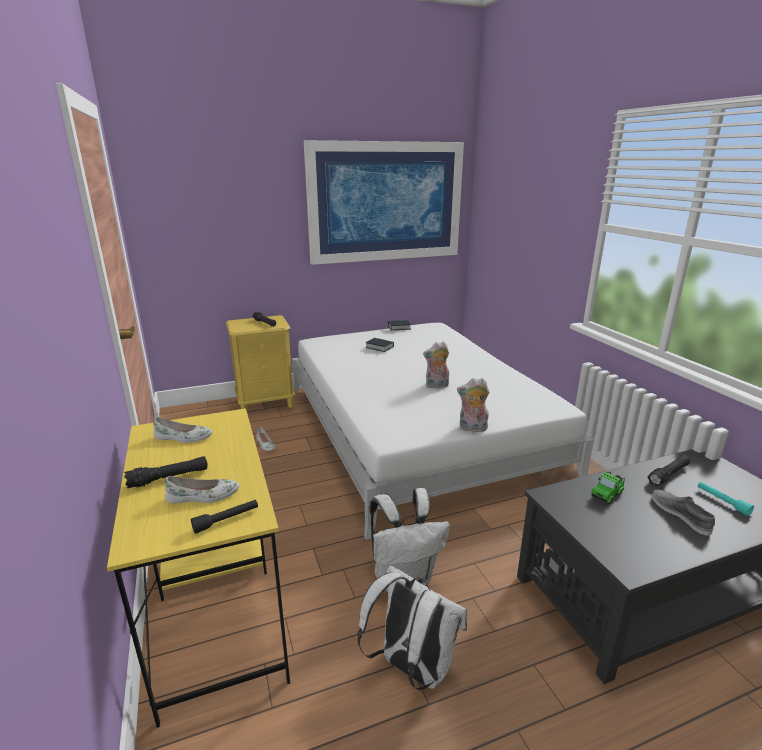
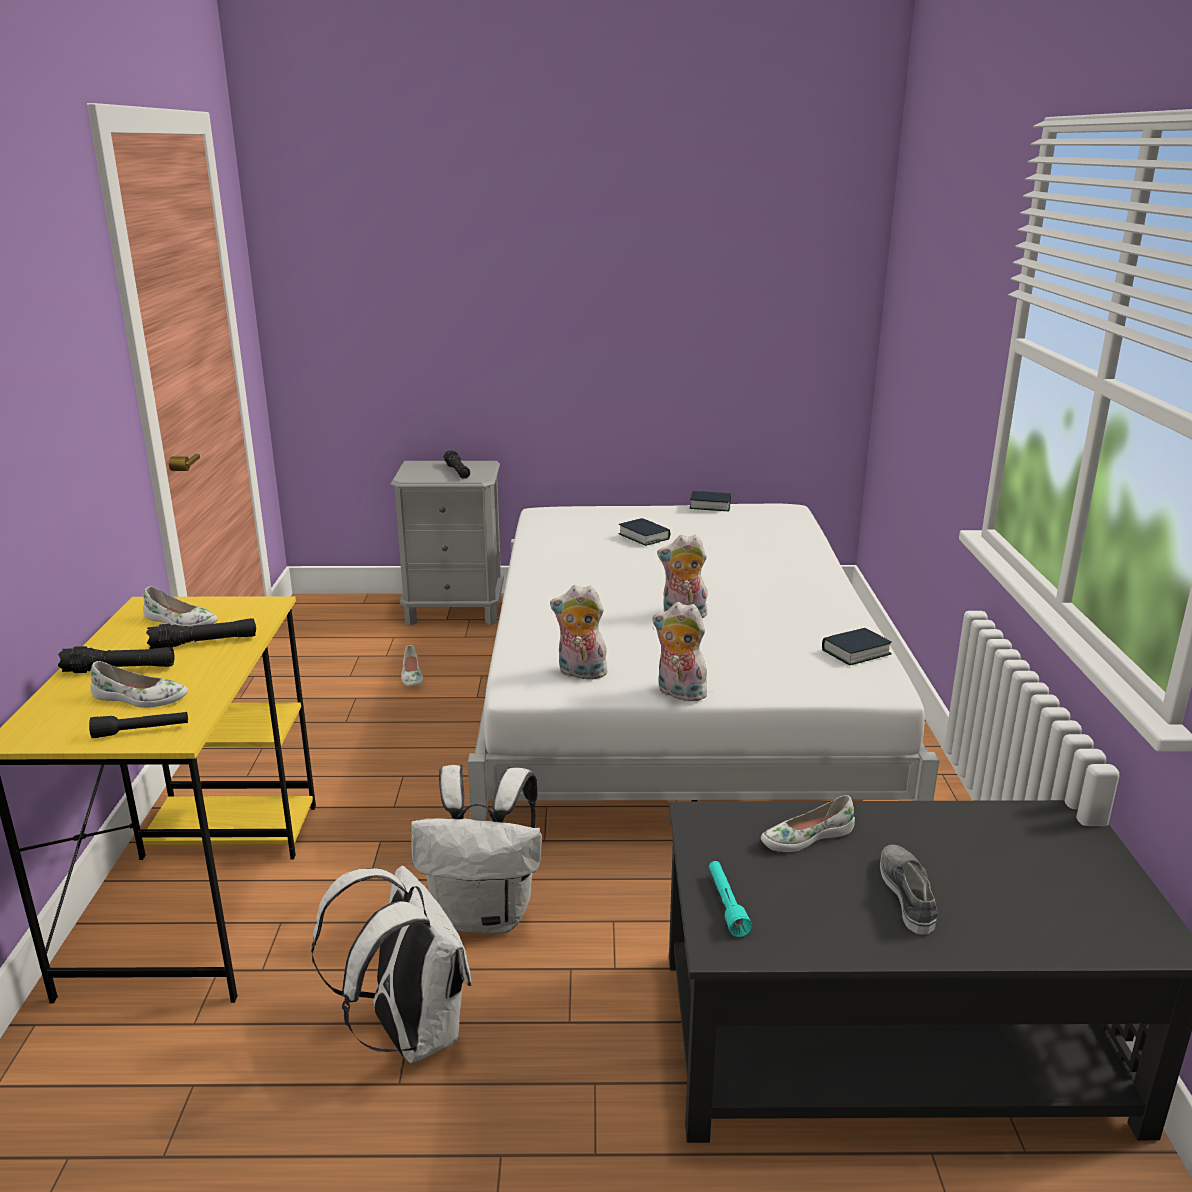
camera: 20 degrees right, 0 degrees up
yellow nightstand [226,315,296,414] -> grey nightstand [391,461,504,625]
picture [304,140,464,265] -> none
toy car [590,472,625,504] -> white shoe [761,795,855,852]
black flashlight [648,455,690,486] -> black flashlight moved to [146,618,256,649]
turquoise flashlight [698,482,754,516] -> turquoise flashlight moved to [709,861,752,937]
none -> plush toy [550,585,608,679]
none -> book [822,628,892,665]

